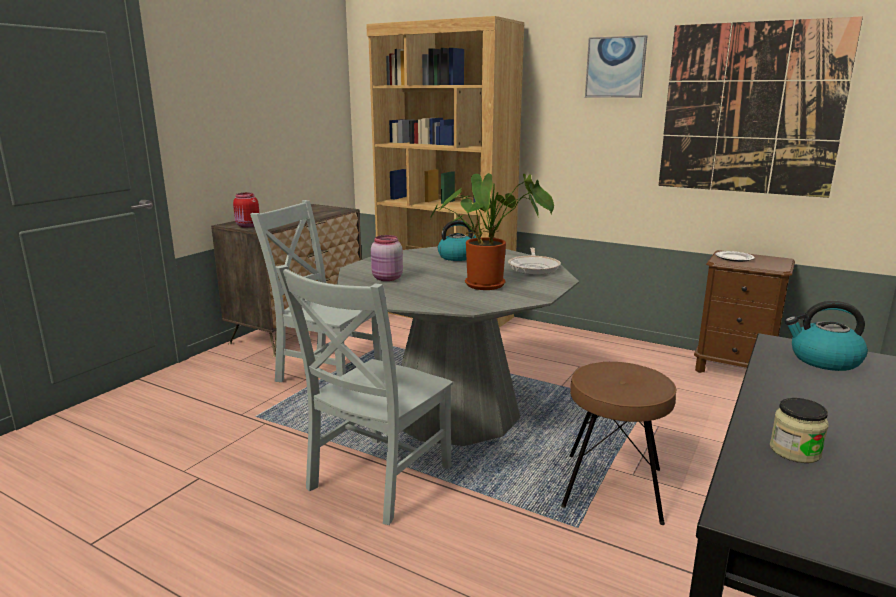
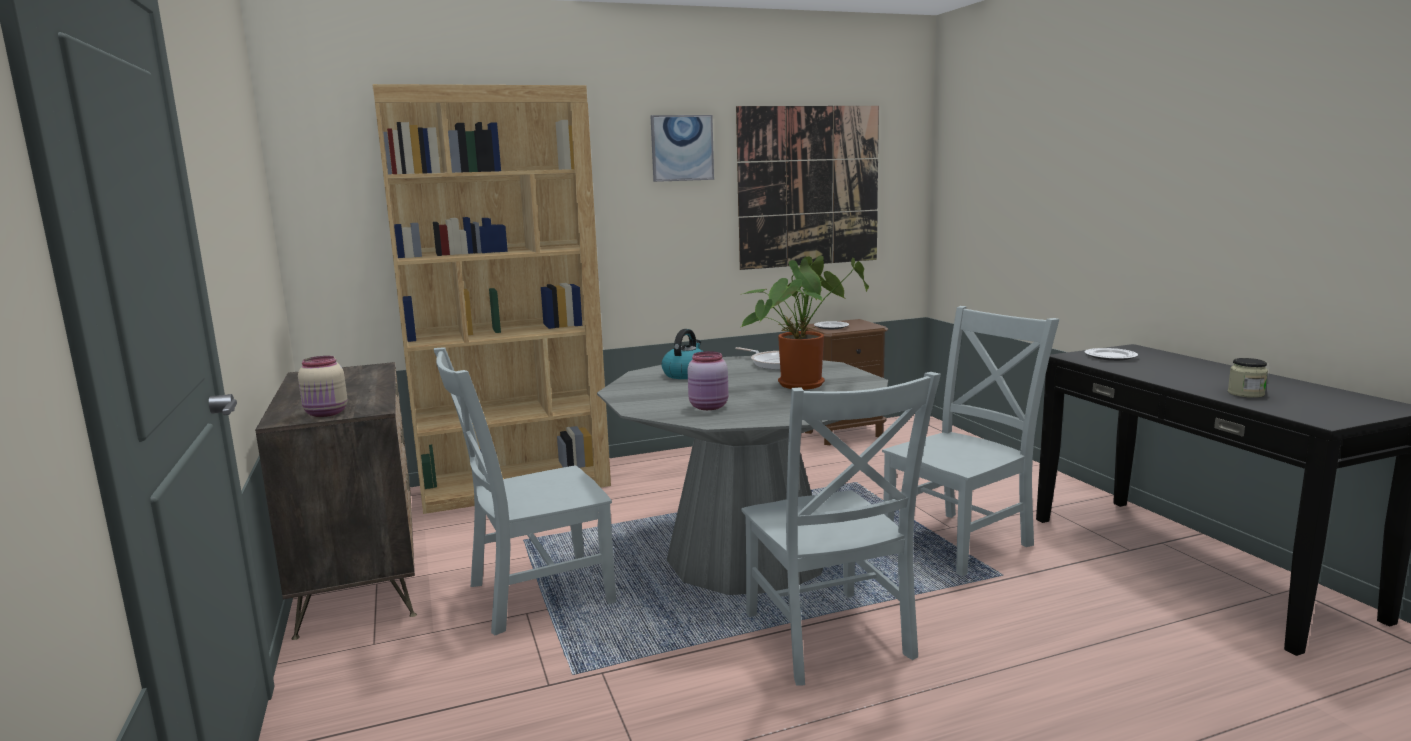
camera: 50 degrees left, 5 degrees down
red jar [233,193,259,228] -> beige jar [298,356,347,417]
brown stool [561,362,676,525] -> grey chair [882,306,1059,576]
kettle [785,301,868,371] -> plate [1084,348,1138,361]

